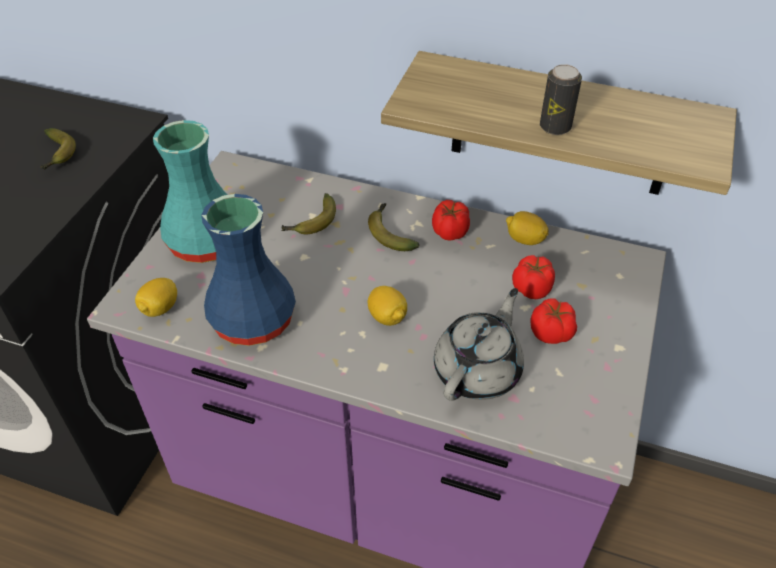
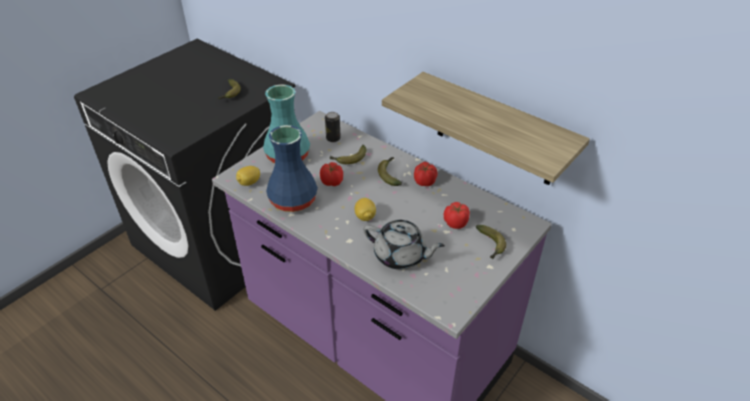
camera: 20 degrees right, 5 degrees down
grey teapot [434,288,524,401] -> grey teapot turned 60 degrees clockwise [363,220,445,270]
lemon [506,211,549,245] -> none
tomato [531,298,577,344] -> tomato moved to [320,162,343,186]
can [540,64,582,135] -> can moved to [325,112,341,142]
none -> banana [476,225,506,259]

